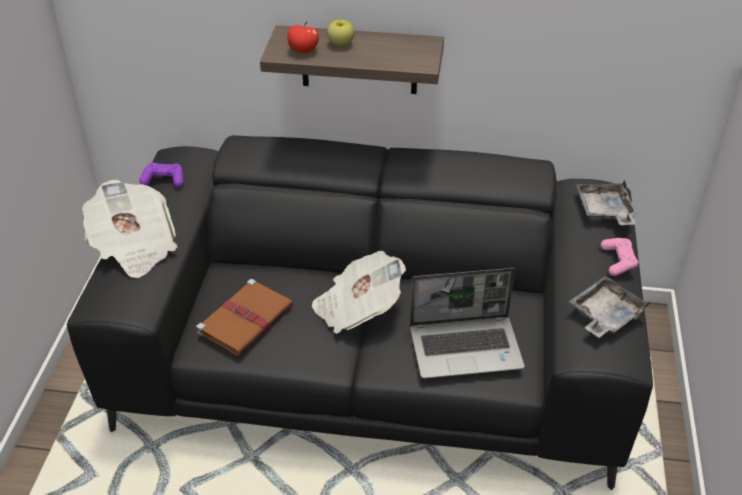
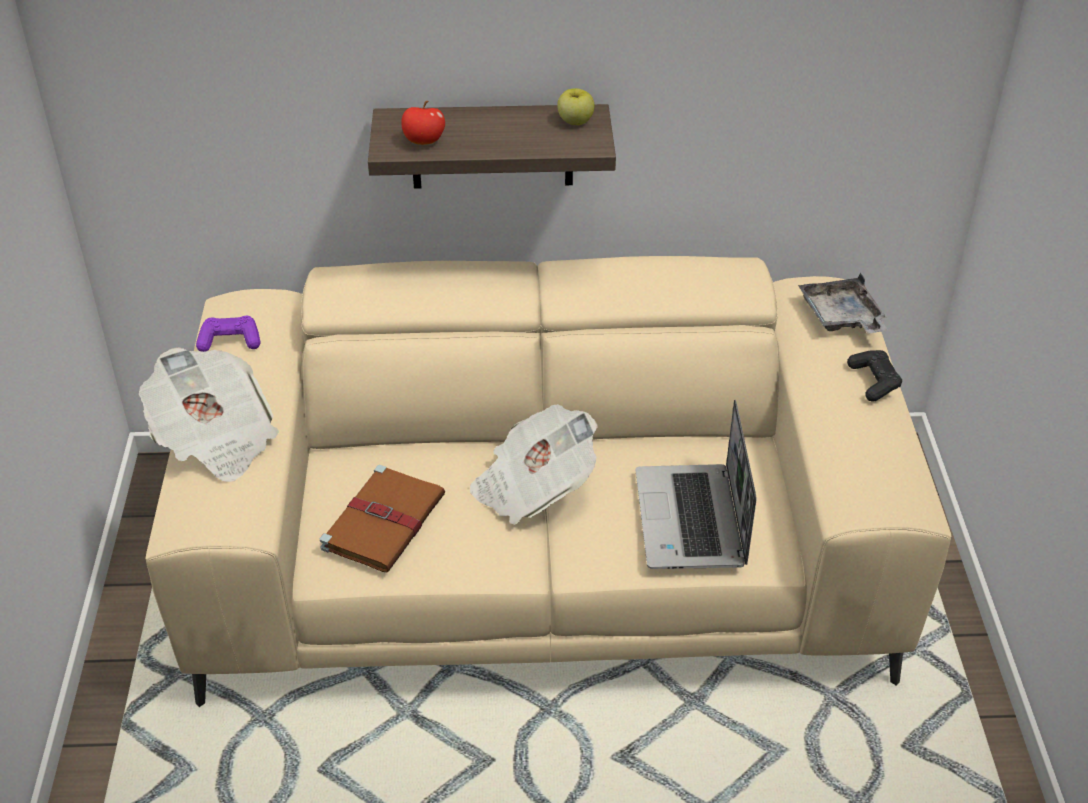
camera: 10 degrees left, 0 degrees up
black sofa [67,135,653,490] -> beige sofa [146,256,952,707]
apple [327,20,354,47] -> apple moved to [557,88,595,125]
laptop [410,268,525,379] -> laptop turned 105 degrees clockwise [636,400,756,569]
grey tray [569,276,650,338] -> none
pink game controller [601,238,638,276] -> black game controller [847,350,902,402]

